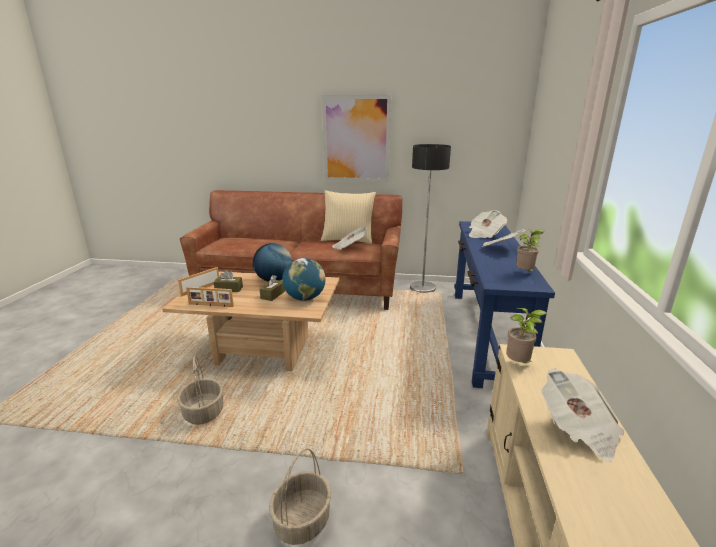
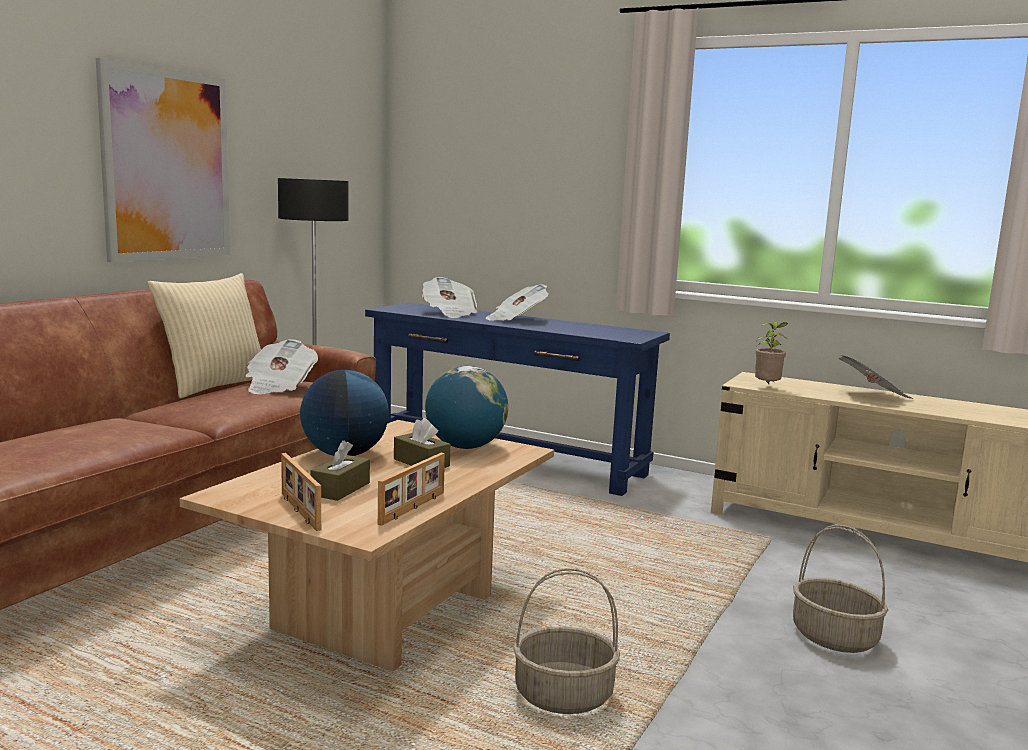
camera: 70 degrees left, 10 degrees down
potted plant [516,229,544,271] -> none

